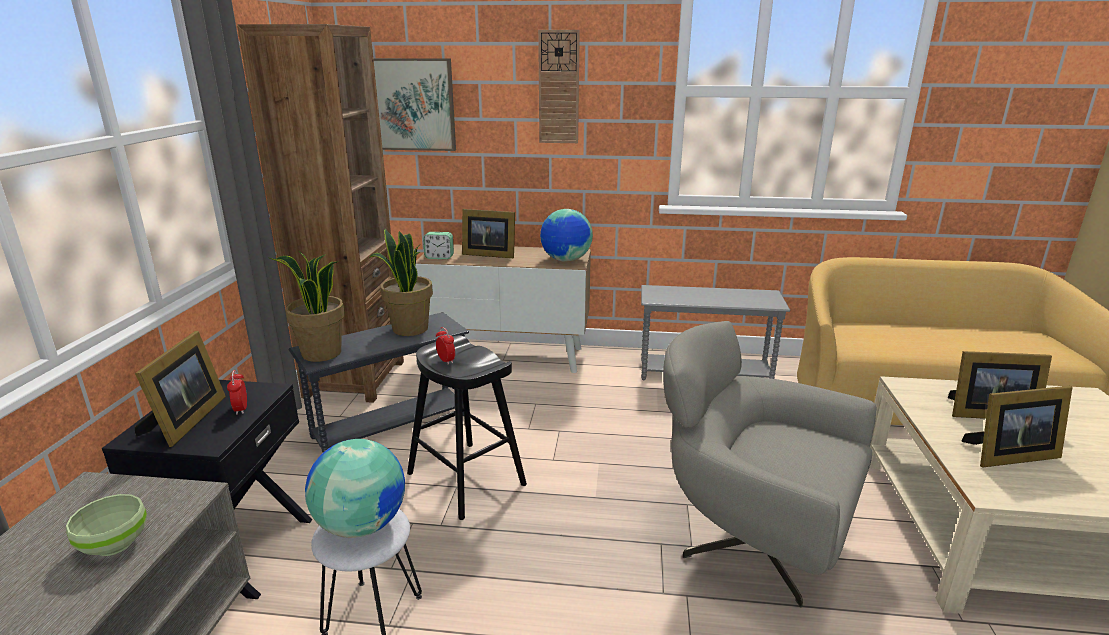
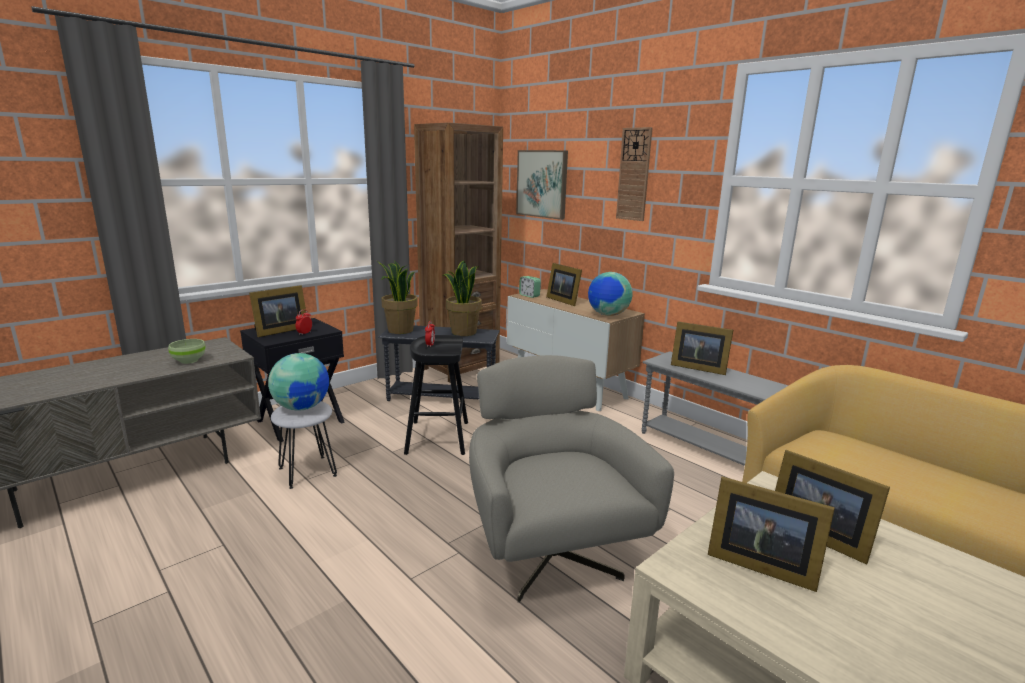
camera: 40 degrees right, 5 degrees down
none -> picture frame [671,321,733,375]

